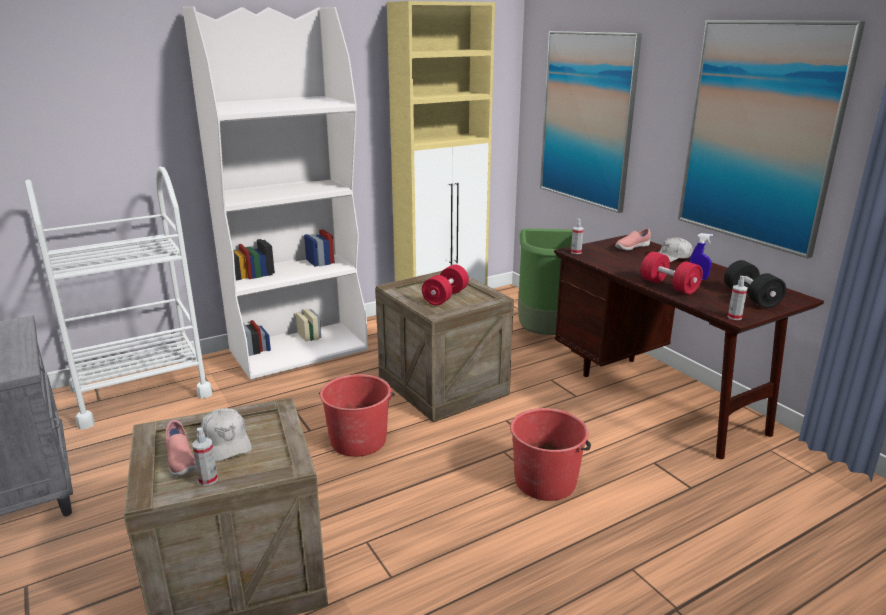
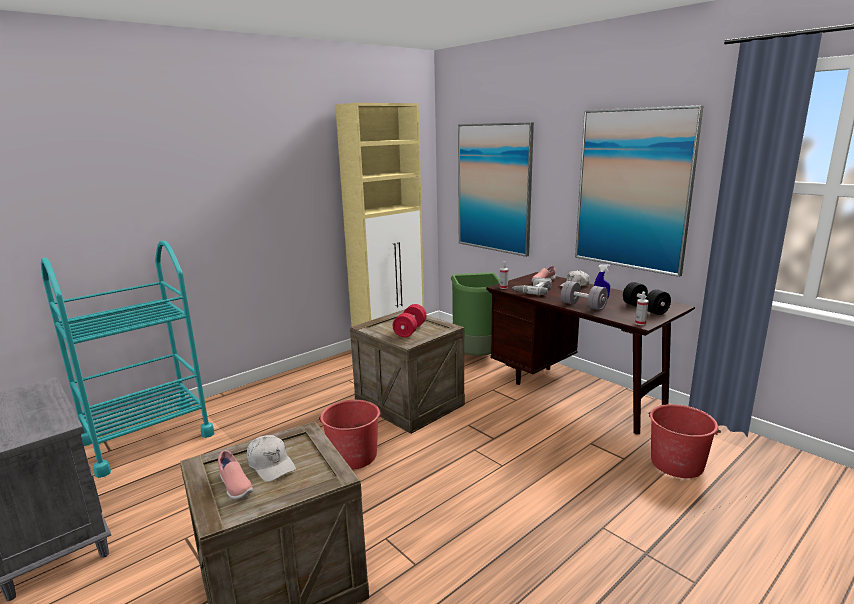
camera: 10 degrees left, 5 degrees down
white cart [25,166,212,430] -> turquoise cart [41,241,214,478]
white bookcase [183,6,368,380] -> none
spray bottle [192,427,218,486] -> none
red bucket [510,408,591,501] -> red bucket moved to [648,404,721,478]
red dumbbell [640,251,703,294] -> grey dumbbell [561,281,608,310]
none -> power drill [512,278,552,295]

